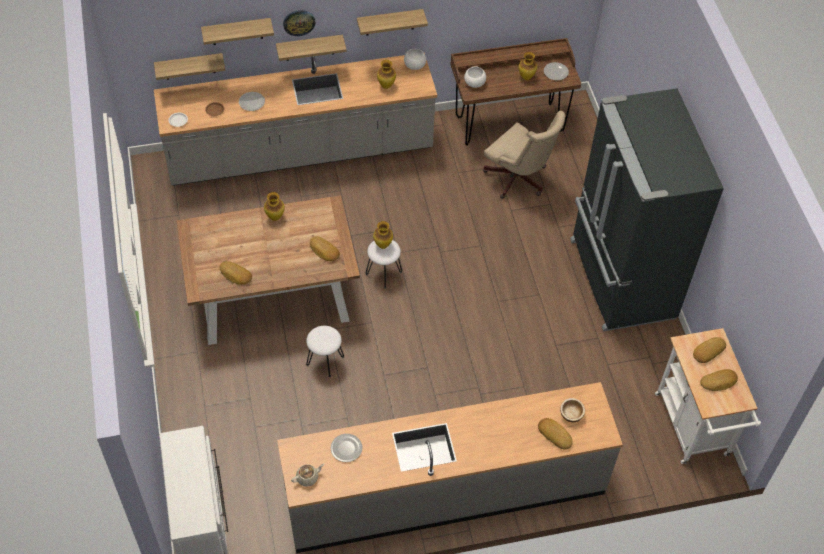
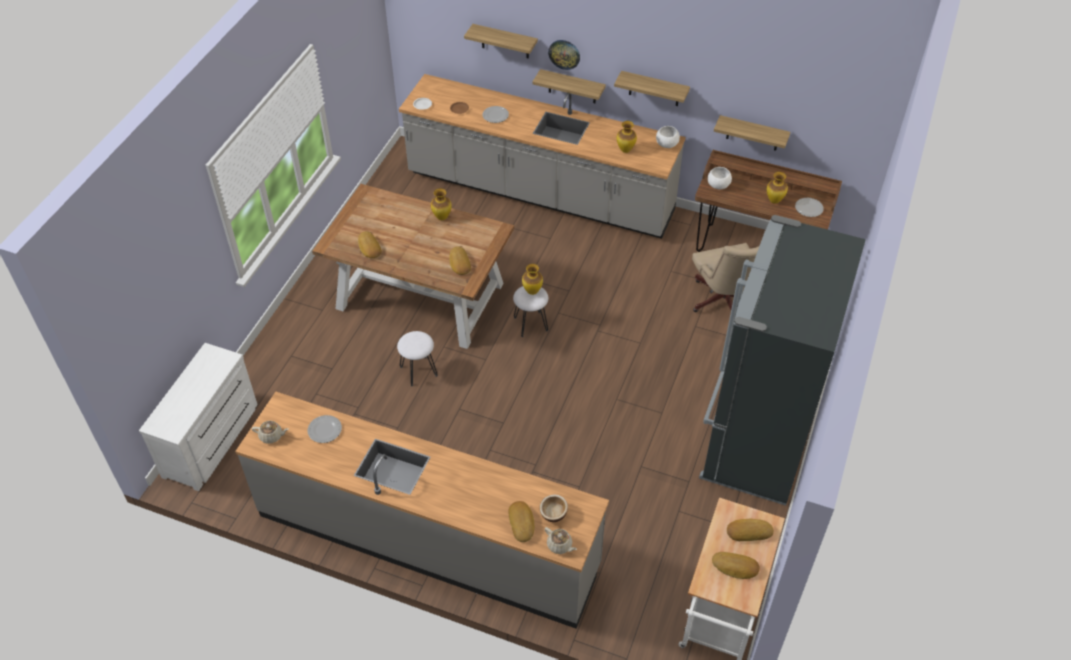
camera: 35 degrees right, 5 degrees down
shelf [154,53,225,80] -> shelf moved to [714,115,790,151]
none -> beige teapot [545,527,577,554]

